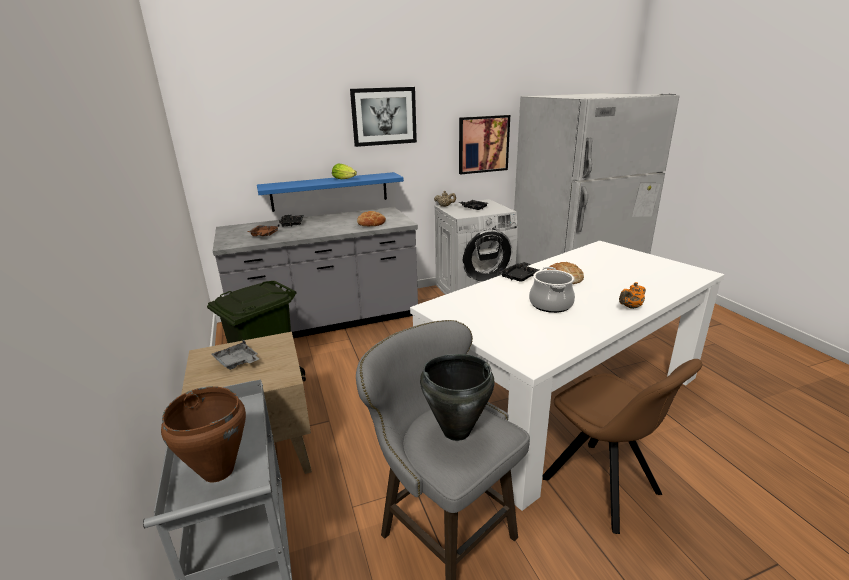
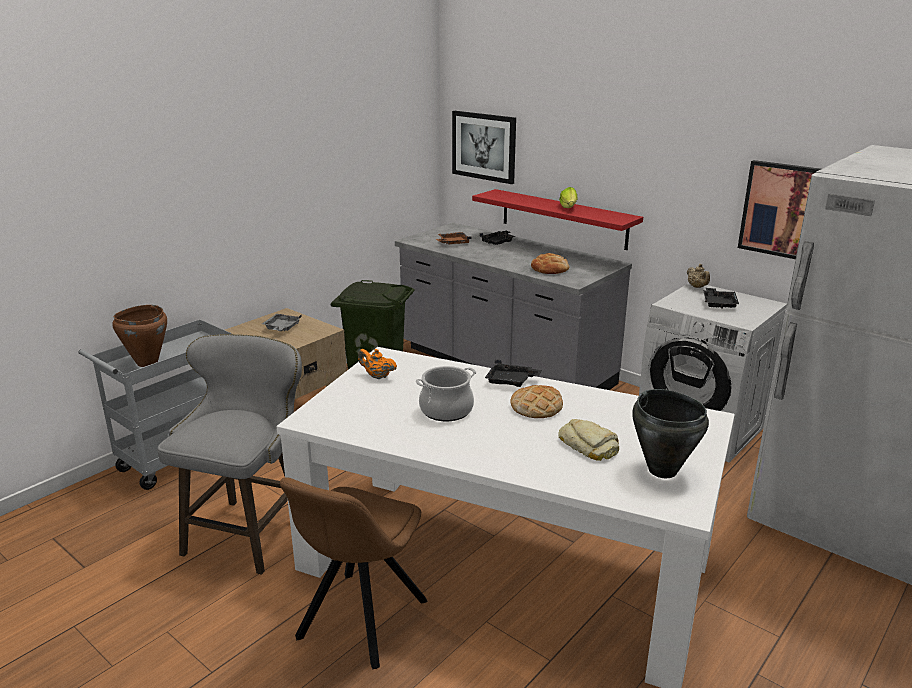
camera: 60 degrees right, 0 degrees up
blue shelf [257,172,404,212] -> red shelf [472,189,643,250]
picture [350,87,417,147] -> picture moved to [452,111,516,184]
black cooking pot [420,354,495,441] -> black cooking pot moved to [632,389,709,478]
orange teapot [619,282,646,309] -> orange teapot moved to [358,349,397,379]
none -> bread [559,419,619,461]

